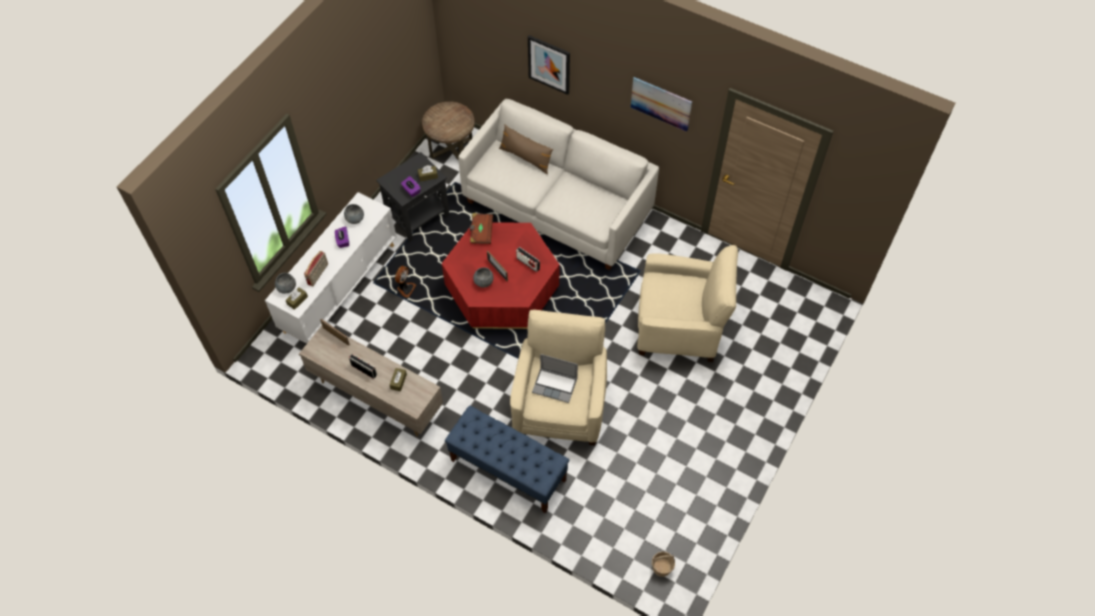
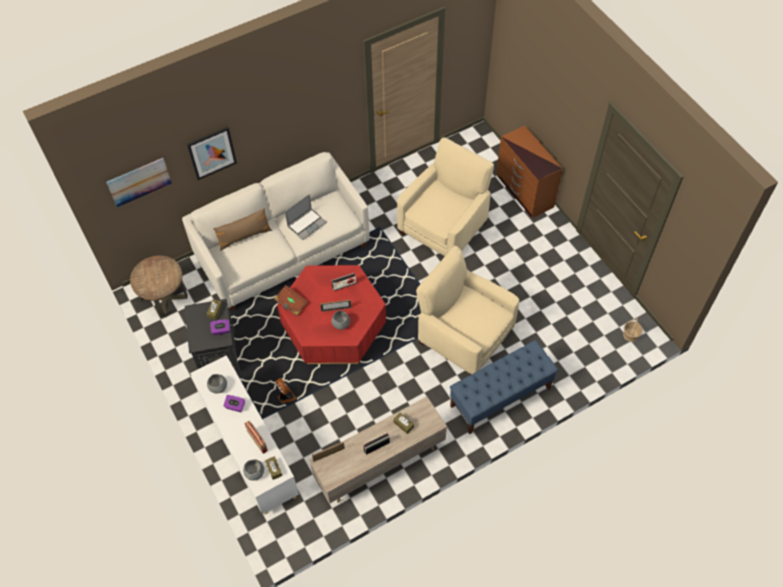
camera: 60 degrees left, 0 degrees up
laptop [532,354,578,403] -> laptop moved to [285,194,327,240]
picture [631,77,692,132] -> picture moved to [106,158,172,208]
none -> brown dresser [497,125,563,218]

